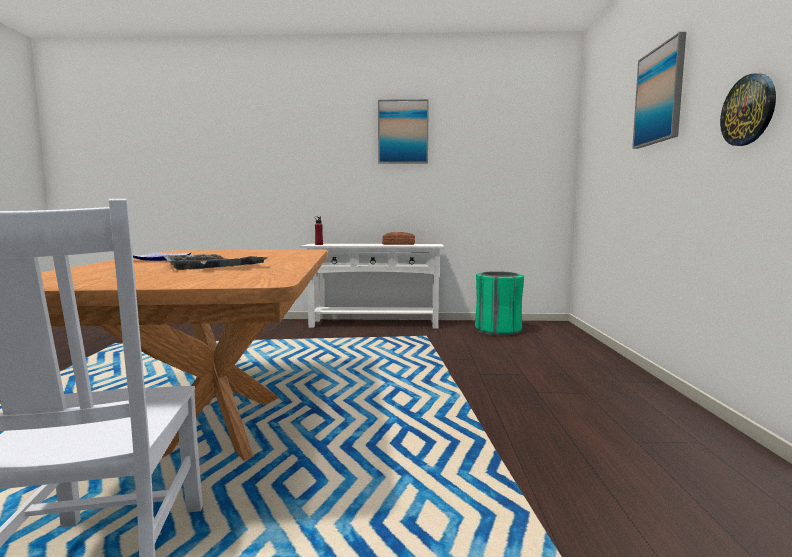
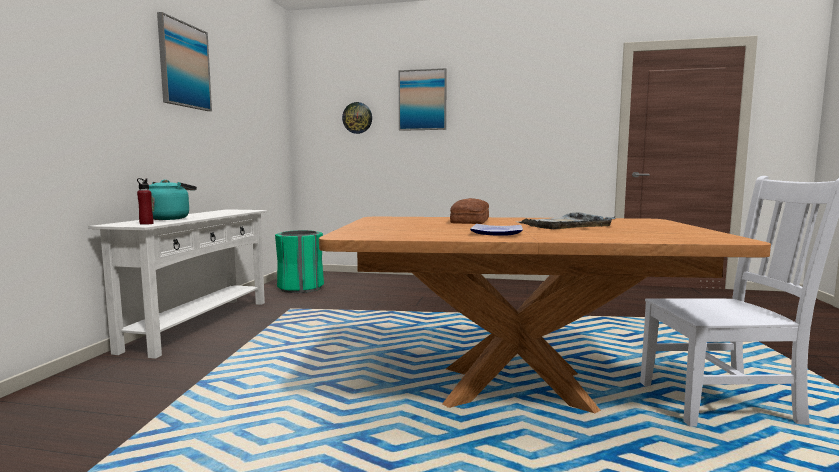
camera: 80 degrees left, 0 degrees up
bread [382,232,415,245] -> bread moved to [450,198,489,224]
wall clock [720,73,776,146] -> wall clock moved to [342,102,372,134]
none -> turquoise kettle [149,179,197,220]

